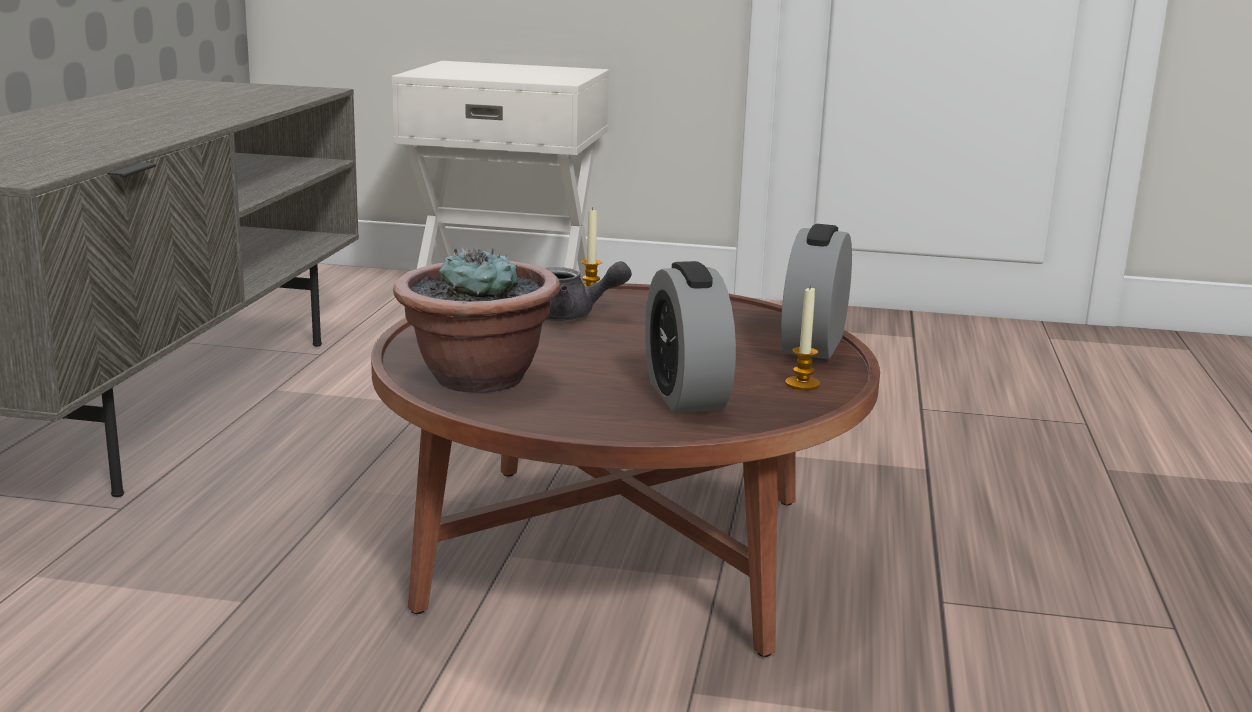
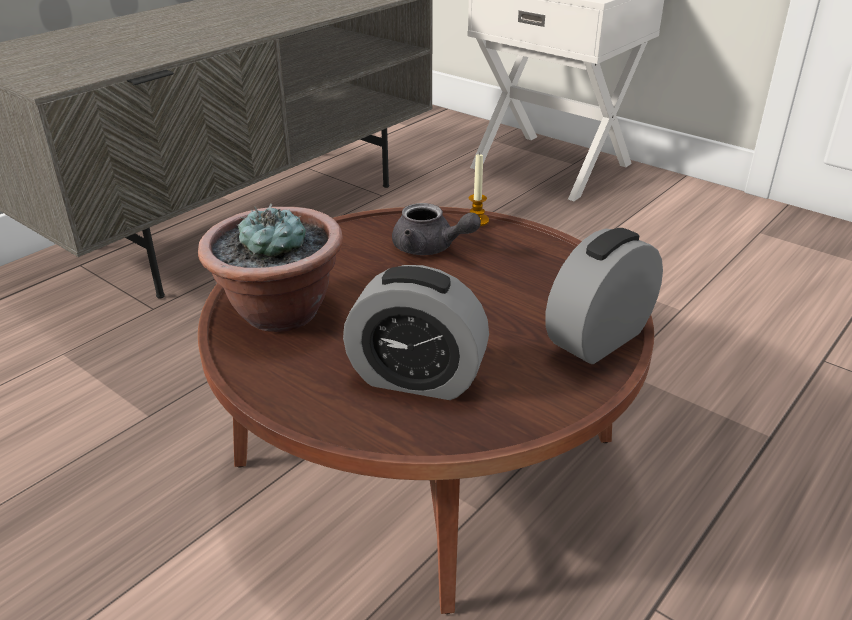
camera: 30 degrees right, 15 degrees up
alarm clock [645,261,736,413] -> alarm clock turned 90 degrees counterclockwise [343,265,489,400]
candle [785,285,820,390] -> none

